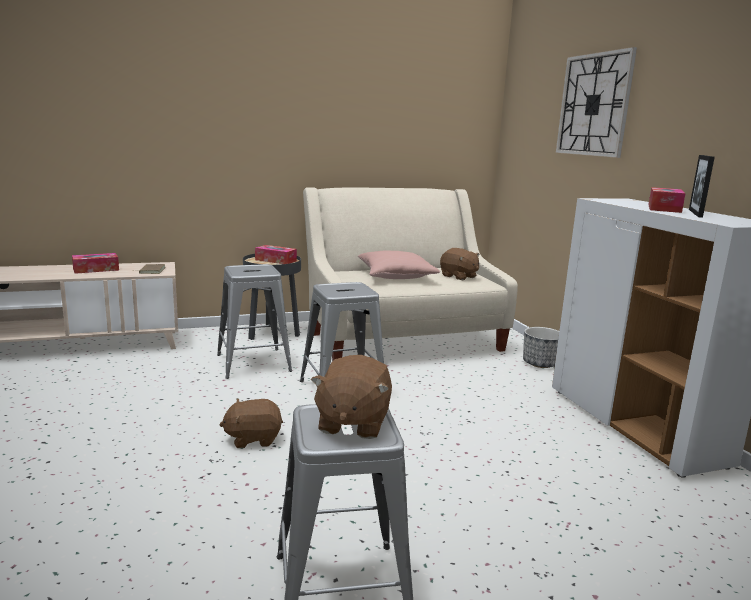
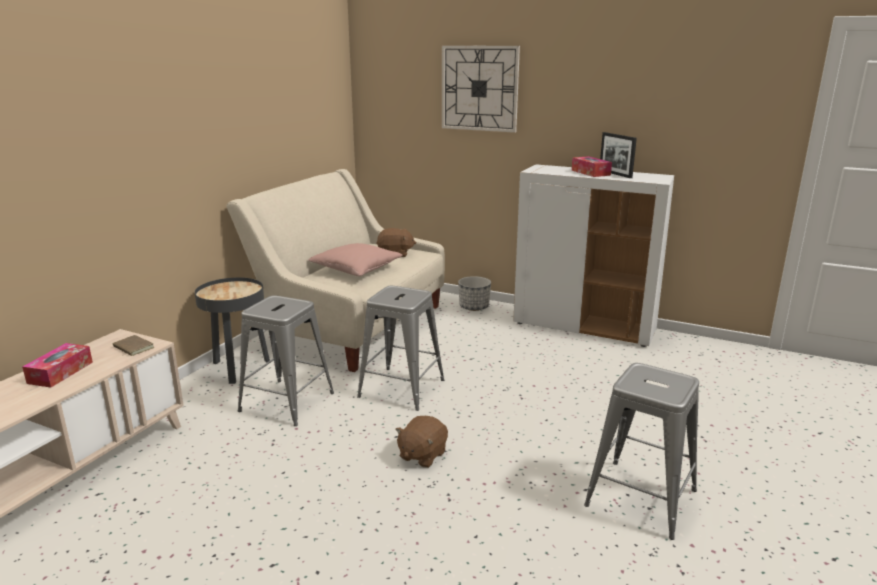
camera: 45 degrees left, 5 degrees up
tissue box [255,245,297,264] -> none
brown plush toy [311,355,392,439] -> none

